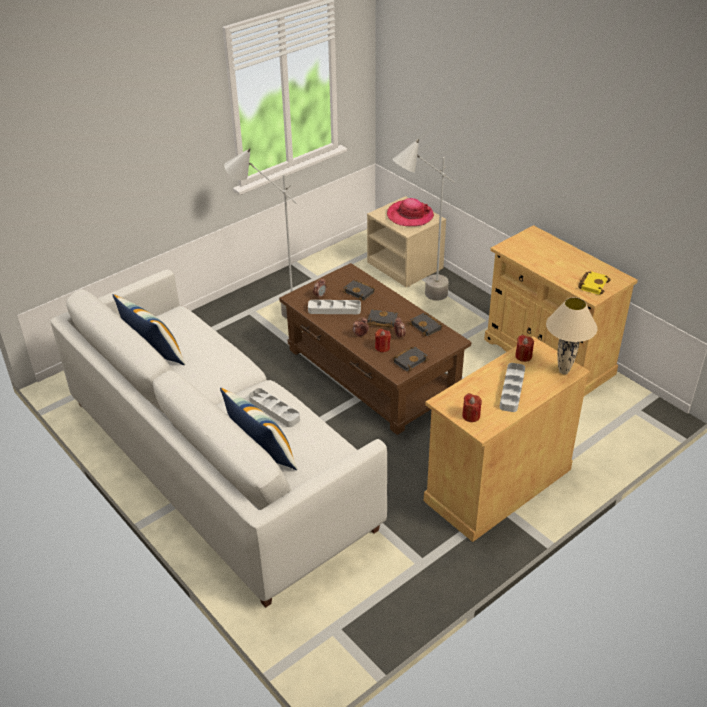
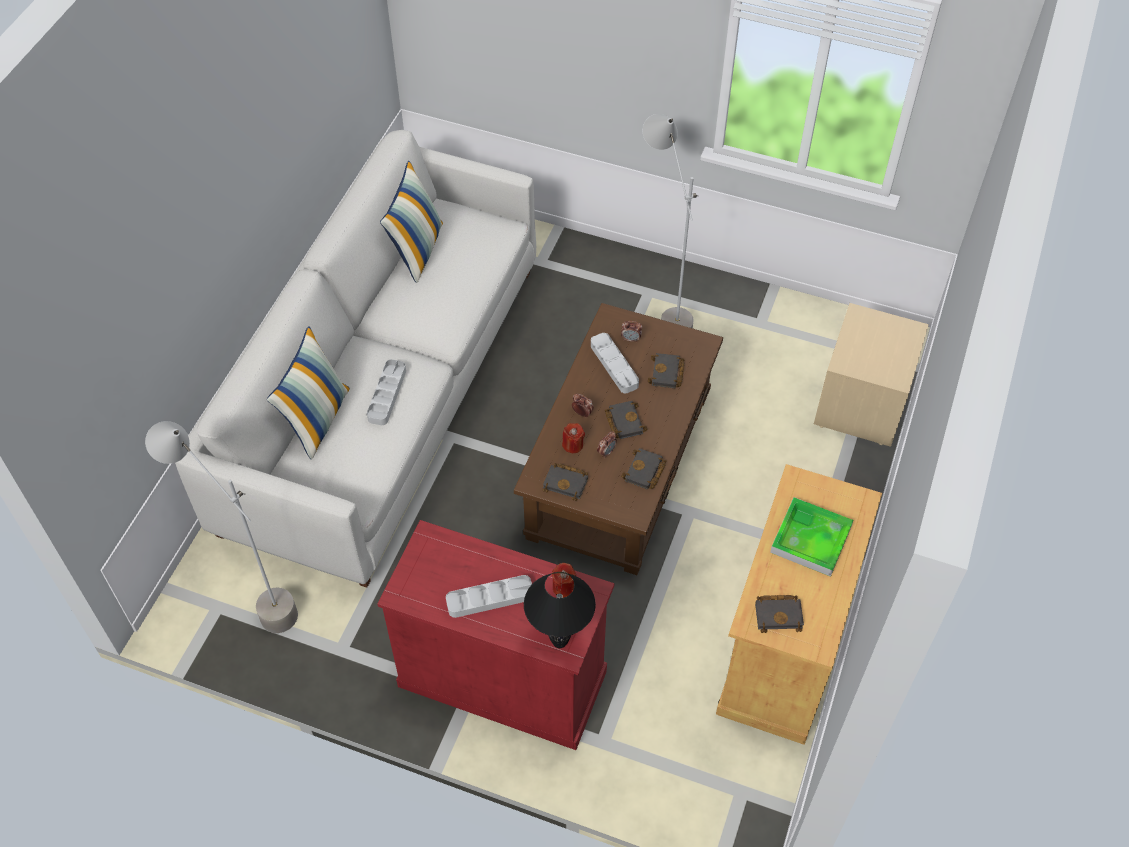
camera: 60 degrees right, 15 degrees up
hat [387,198,434,226] -> none
grey floor lamp [392,139,454,301] -> grey floor lamp moved to [145,421,298,633]
beige cabinet [424,336,590,542] -> red cabinet [377,520,615,750]
red candle [462,393,482,422] -> none
beige table lamp [546,297,598,374] -> black table lamp [524,572,596,648]
yellow book [578,271,611,295] -> black book [755,595,804,633]
none -> tray [770,497,853,577]

